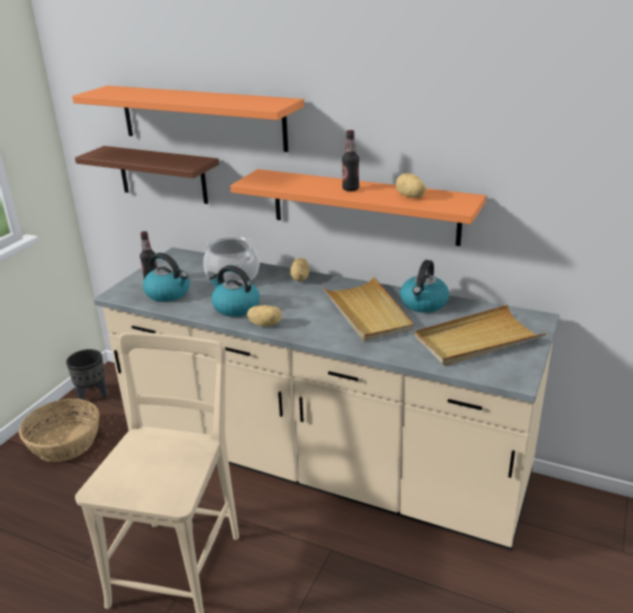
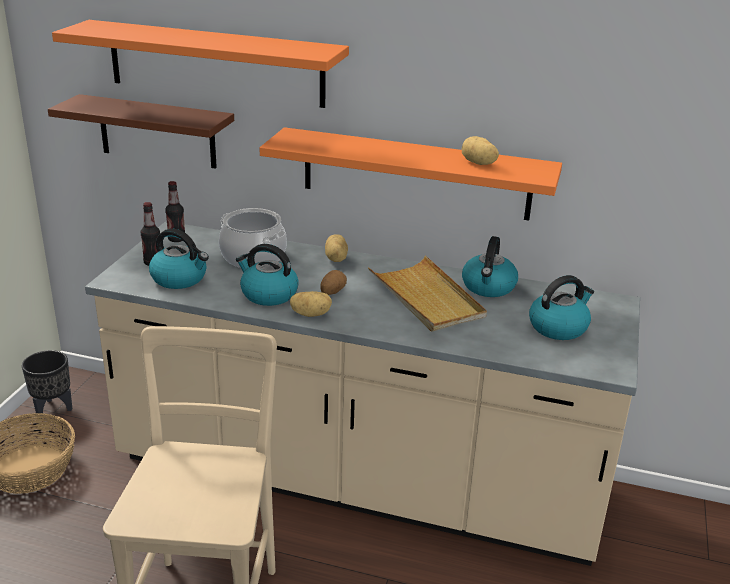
camera: 10 degrees left, 0 degrees up
bottle [342,130,359,191] -> bottle moved to [165,181,185,242]
beige tray [414,305,546,366] -> kettle [529,275,594,340]
none -> potato [320,270,347,295]

